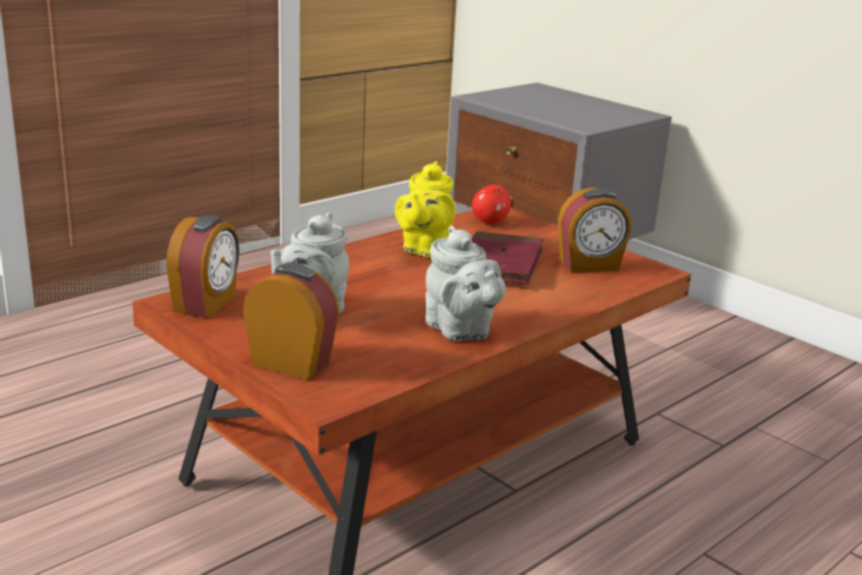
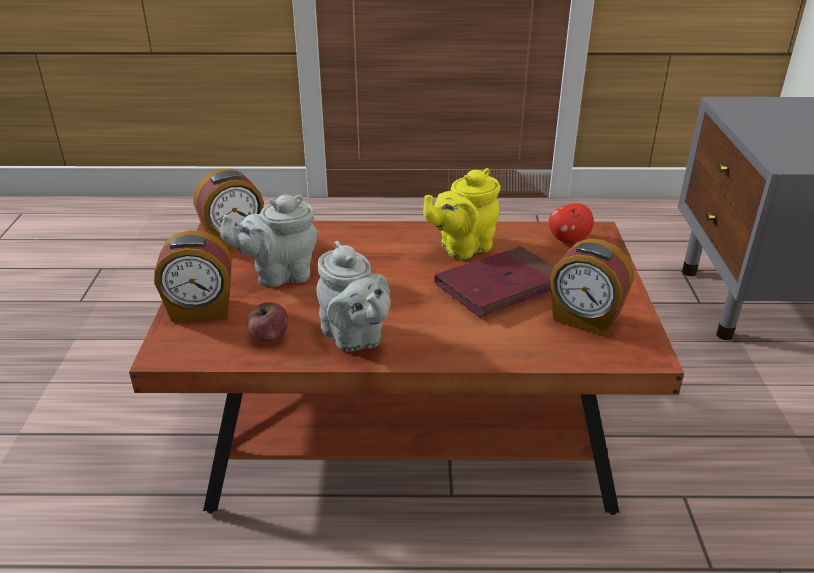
camera: 45 degrees right, 10 degrees up
alarm clock [243,263,339,380] -> alarm clock turned 105 degrees clockwise [154,230,232,322]
grey teapot [425,226,506,341] -> grey teapot turned 45 degrees counterclockwise [316,241,391,352]
none -> apple [247,302,288,342]

